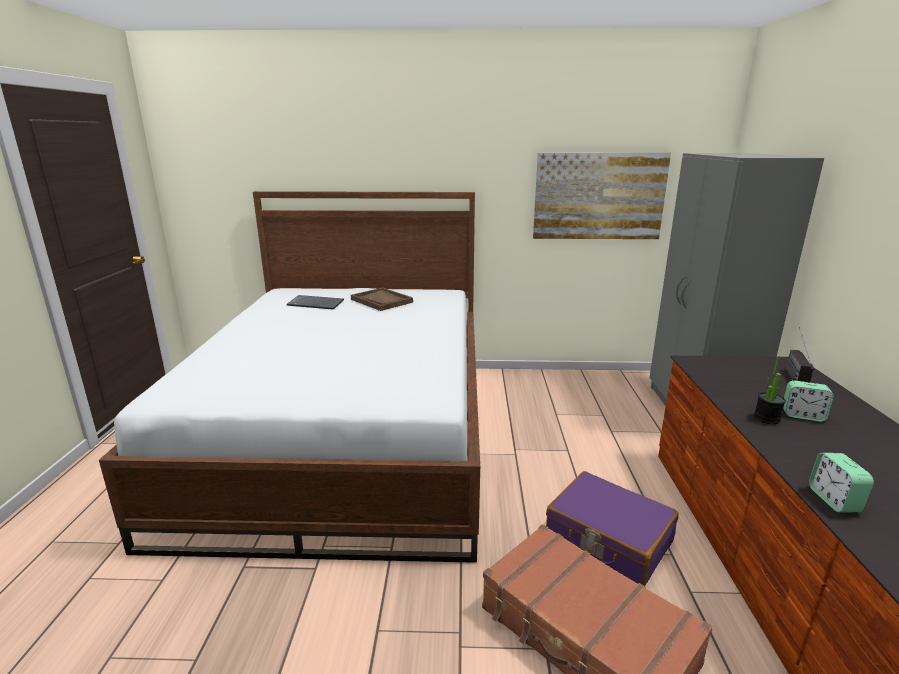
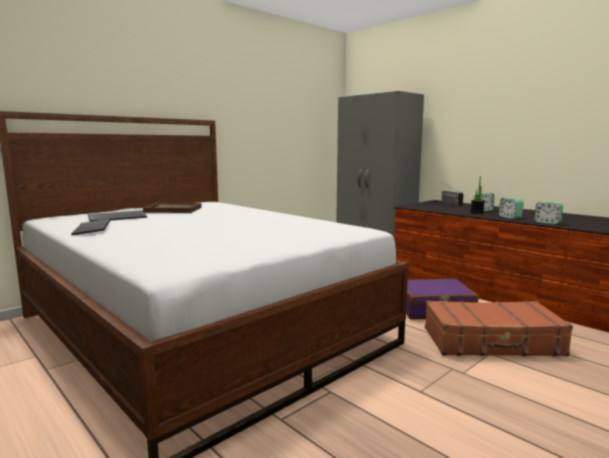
camera: 45 degrees left, 10 degrees down
picture [533,152,671,239] -> none
none -> keyboard [71,219,110,235]
none -> alarm clock [499,198,524,219]

